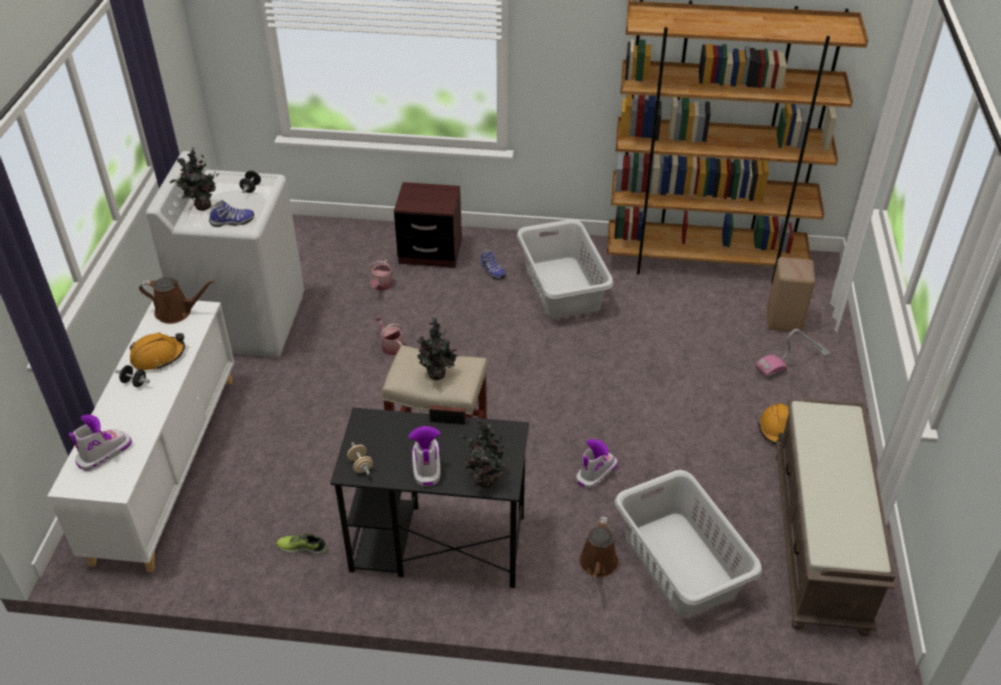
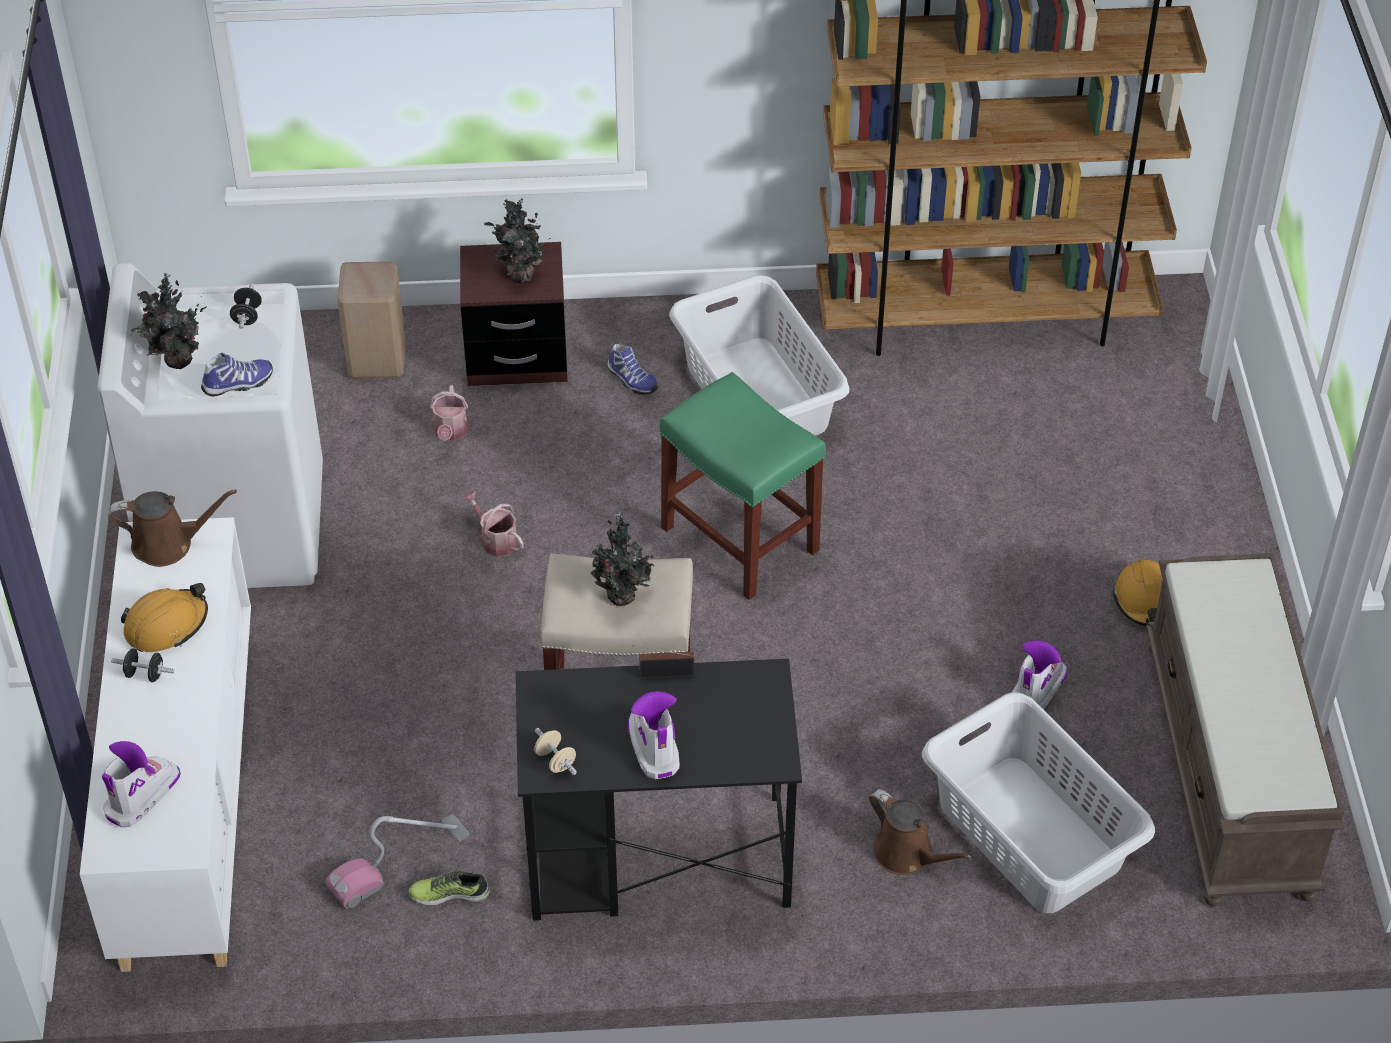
camera: 10 degrees left, 5 degrees up
potted plant [460,420,510,488] -> potted plant moved to [484,198,551,283]
boot [576,439,618,489] -> boot moved to [1012,641,1068,710]
brown watering can [579,516,618,579] -> brown watering can turned 45 degrees counterclockwise [869,789,972,875]
vacuum cleaner [755,329,830,379] -> vacuum cleaner moved to [325,814,470,909]
beige stool [767,257,815,332] -> beige stool moved to [337,261,406,378]
none -> green stool [660,372,826,600]

